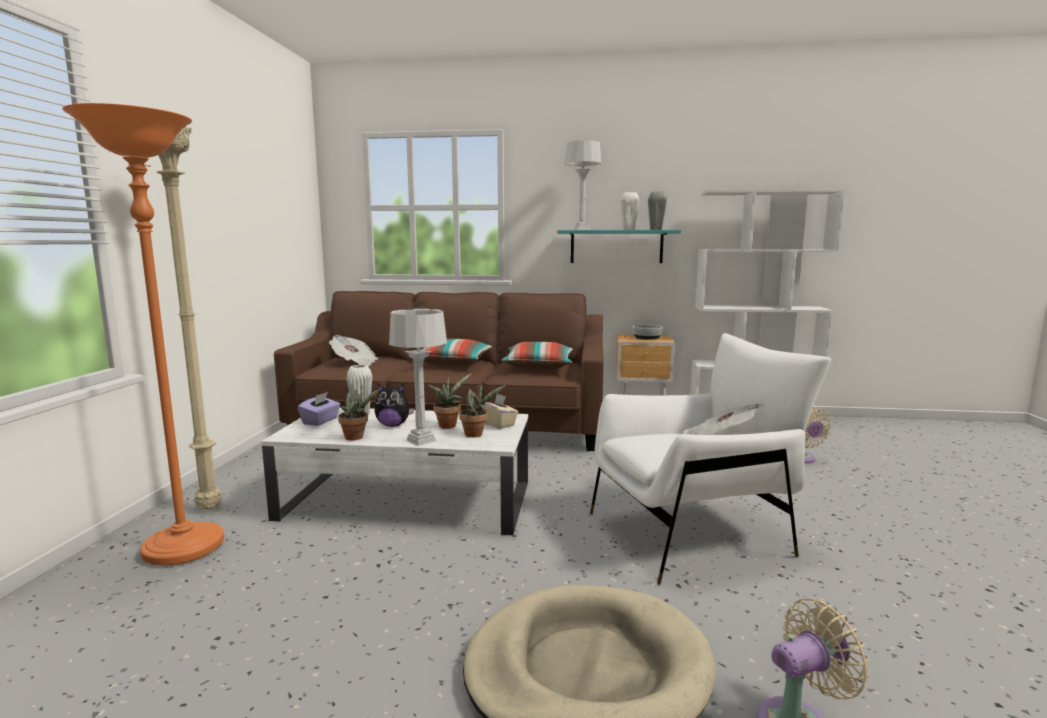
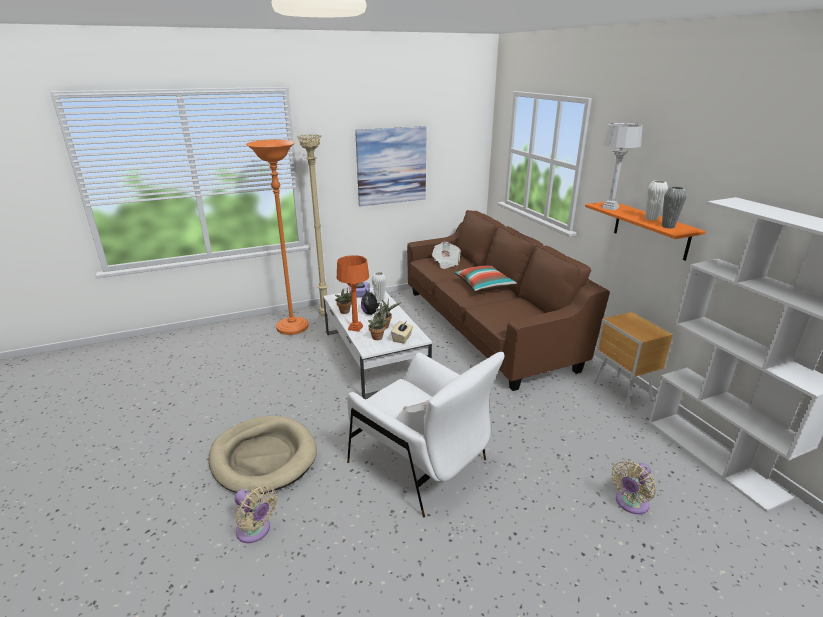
camera: 60 degrees right, 15 degrees up
grey table lamp [389,309,447,446] -> orange table lamp [337,255,369,332]
pillow [501,342,573,370] -> none
turquoise shelf [557,230,681,263] -> orange shelf [585,202,706,261]
bowl [632,325,663,340] -> none
none -> picture [355,126,427,206]

